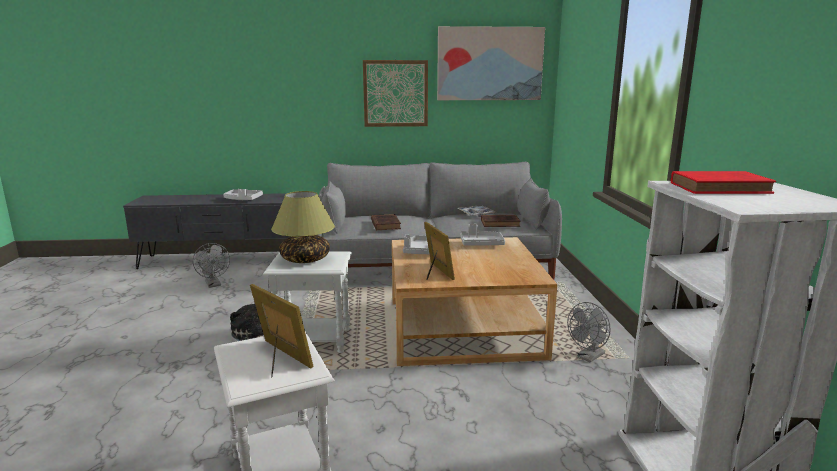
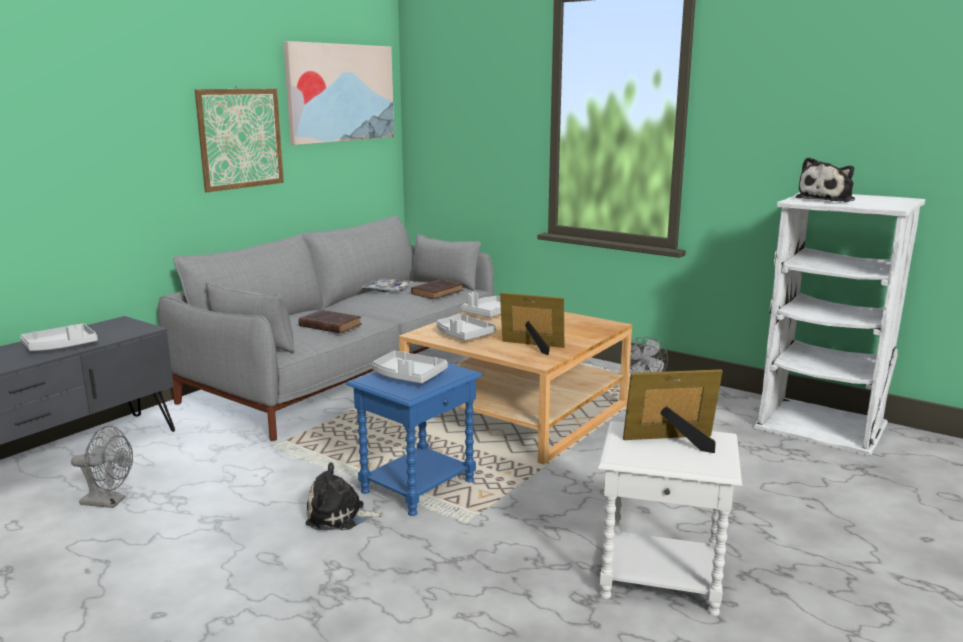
camera: 50 degrees left, 0 degrees up
white side table [263,251,352,353] -> blue side table [346,363,483,516]
table lamp [271,191,335,263] -> grey tray [372,351,448,383]
red book [671,171,776,194] -> plush toy [796,157,855,202]

